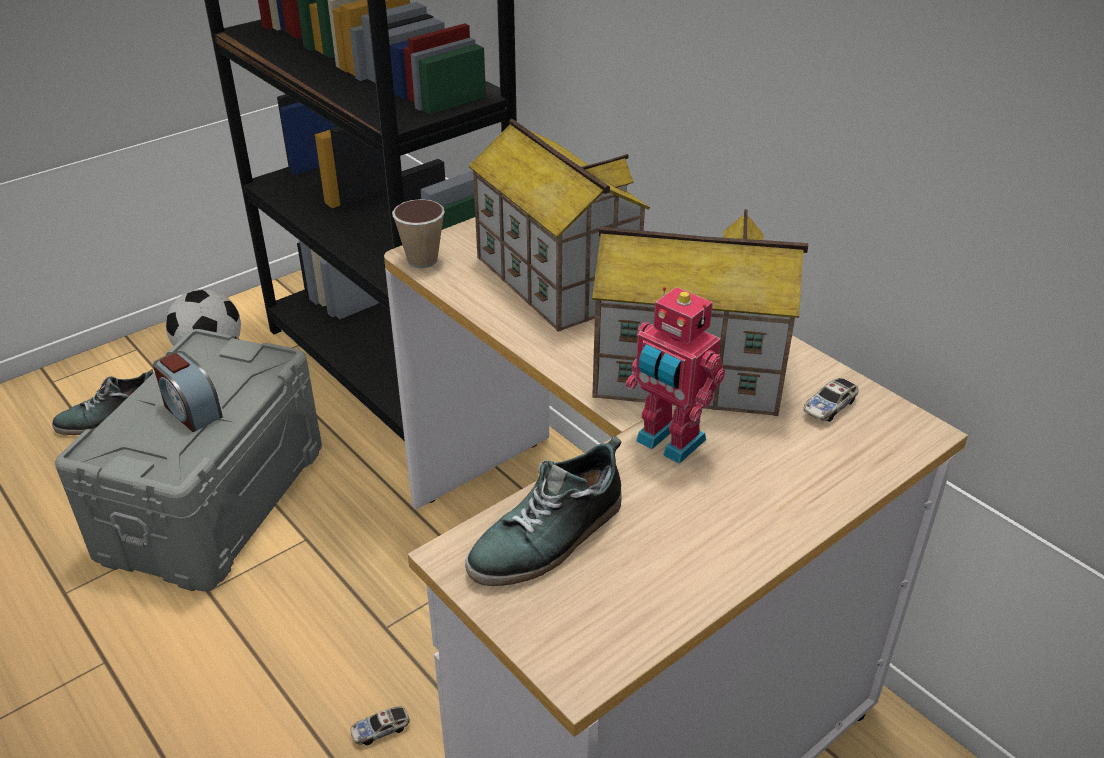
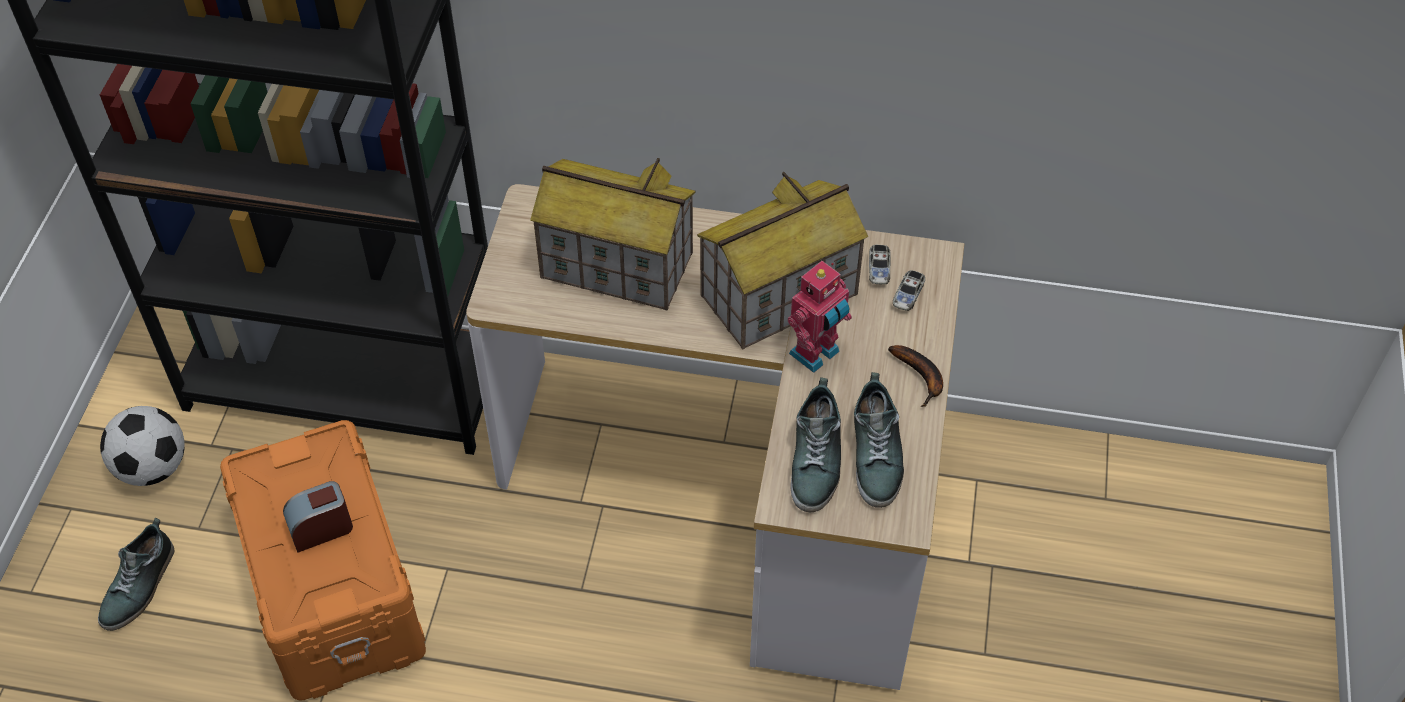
camera: 40 degrees left, 15 degrees up
grey storage box [55,329,322,591] -> orange storage box [220,420,426,700]
alarm clock [153,351,223,432] -> alarm clock turned 150 degrees clockwise [283,481,353,553]
toy car [350,706,410,745] -> toy car moved to [893,270,925,311]
cup [392,199,445,268] -> none
toy robot [626,287,725,464] -> toy robot turned 45 degrees counterclockwise [788,261,852,373]
none -> shoe [854,372,904,508]
none -> banana [888,345,943,407]

